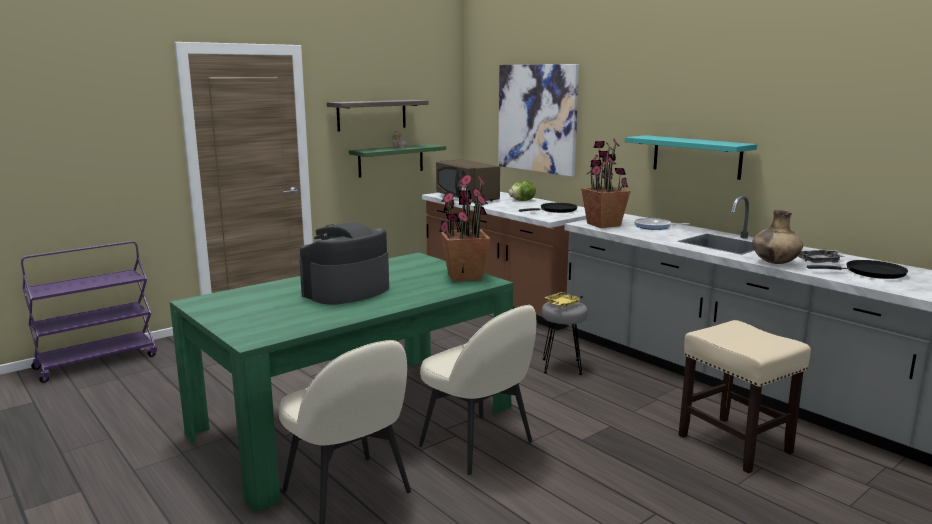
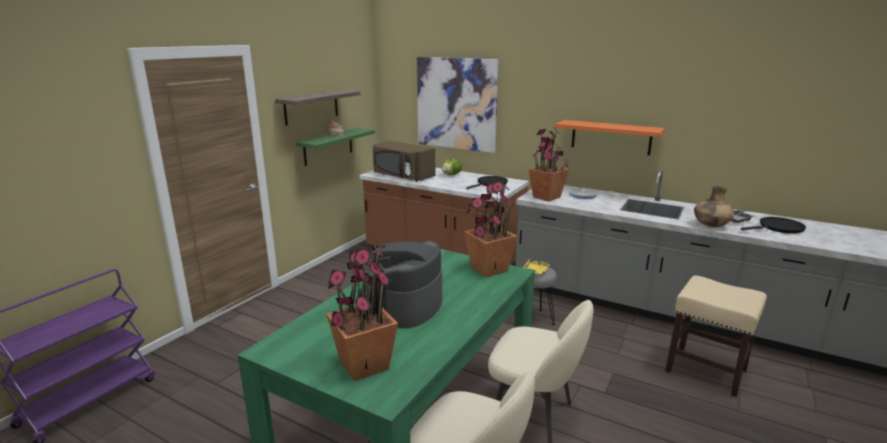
camera: 20 degrees left, 5 degrees up
turquoise shelf [625,135,757,180] -> orange shelf [555,120,665,155]
none -> potted plant [326,243,398,381]

